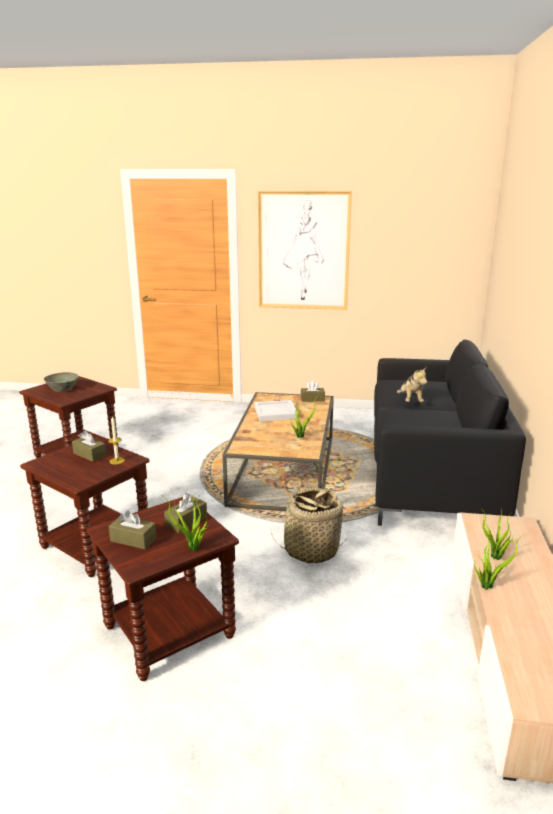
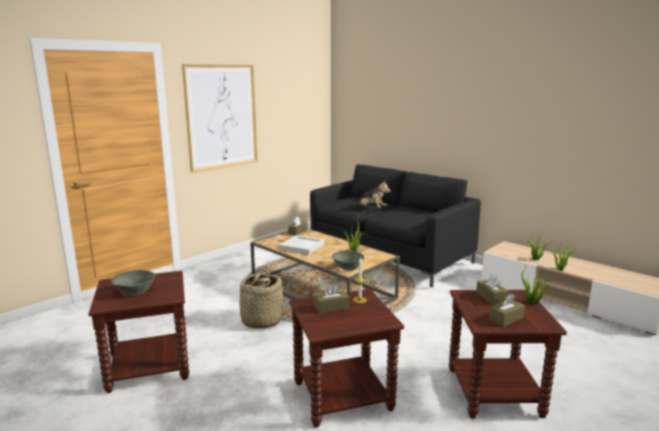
camera: 55 degrees left, 5 degrees down
basket [270,488,347,564] -> basket moved to [239,271,283,329]
none -> grey bowl [332,251,365,271]

